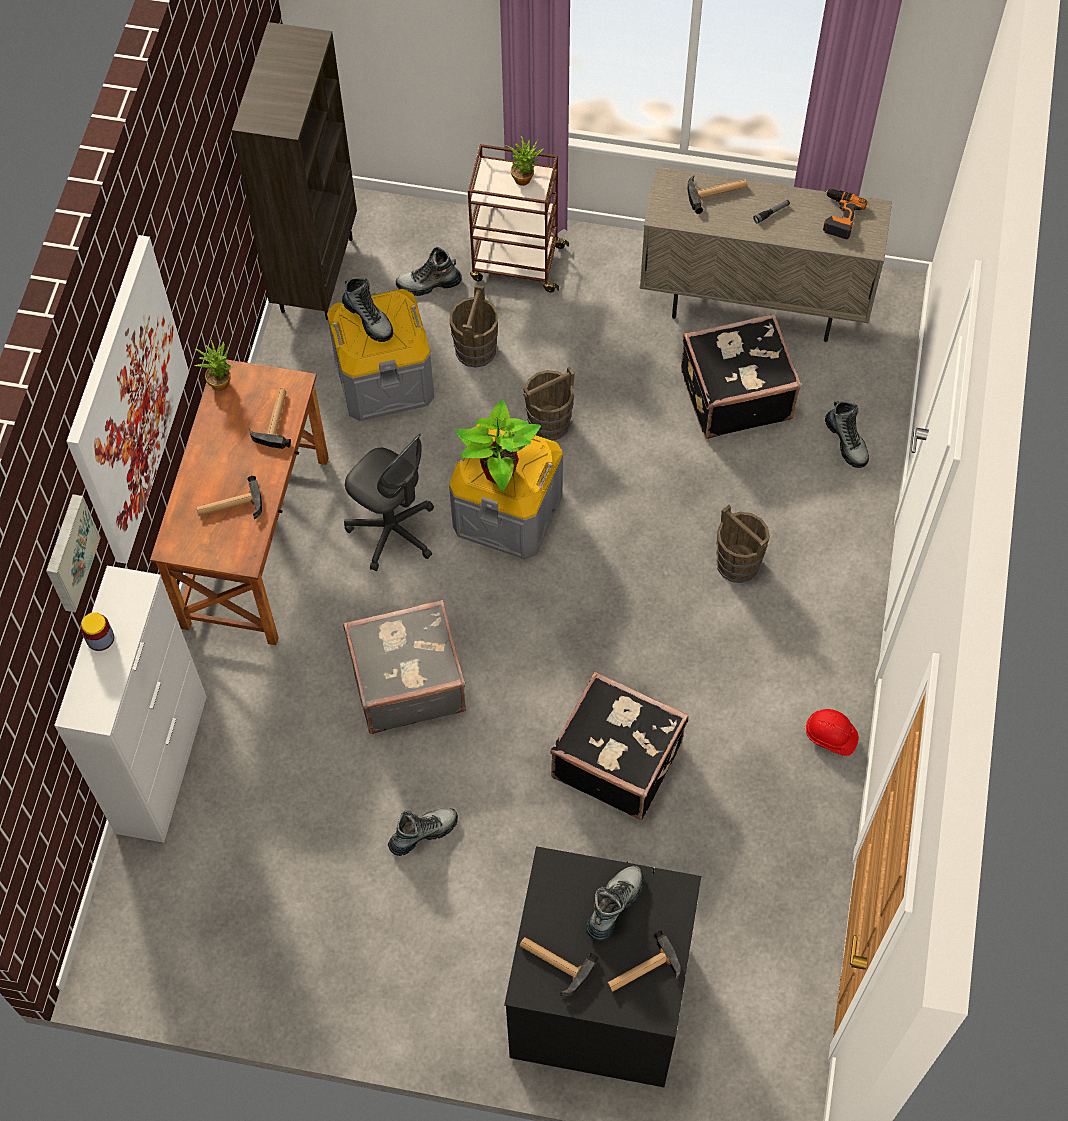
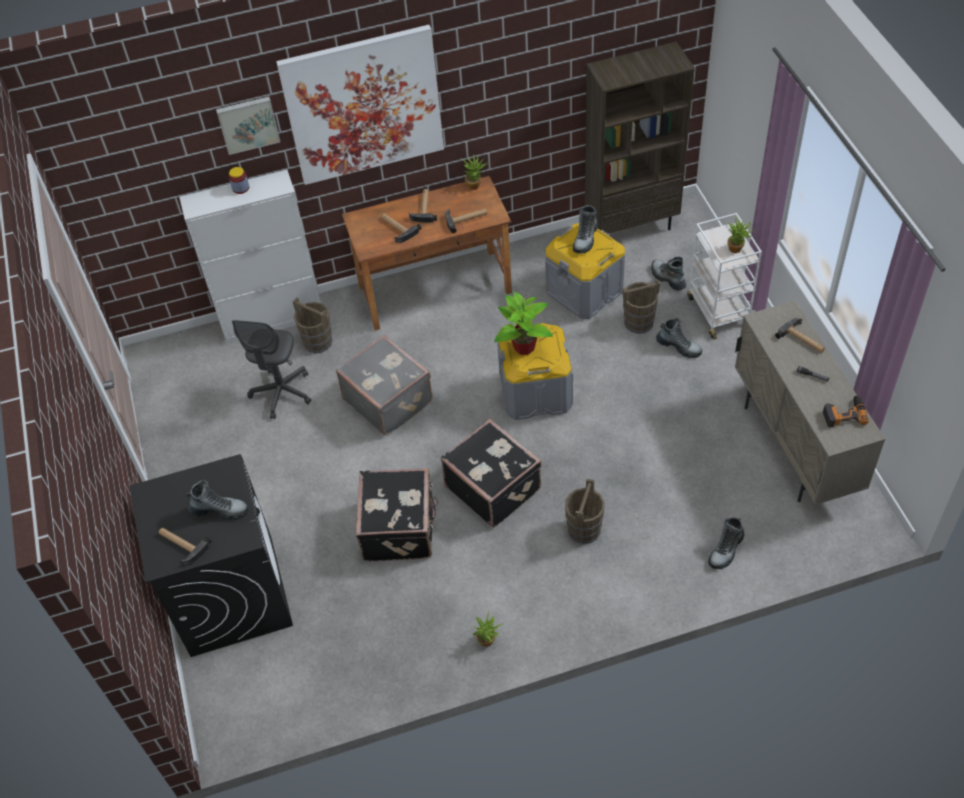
camera: 65 degrees right, 10 degrees down
grey office chair [344,433,434,571] -> grey office chair moved to [232,320,311,419]
boot [388,808,458,856] -> boot moved to [656,318,702,358]
brown cart [468,144,569,292] -> white cart [687,213,762,340]
hammer [519,937,599,996] -> hammer moved to [409,189,437,223]
brown bucket [523,366,575,441] -> brown bucket moved to [293,297,333,353]
black suitcase [681,314,801,439] -> black suitcase moved to [441,419,542,528]
red hard hat [804,709,858,756] -> potted plant [473,610,503,647]

